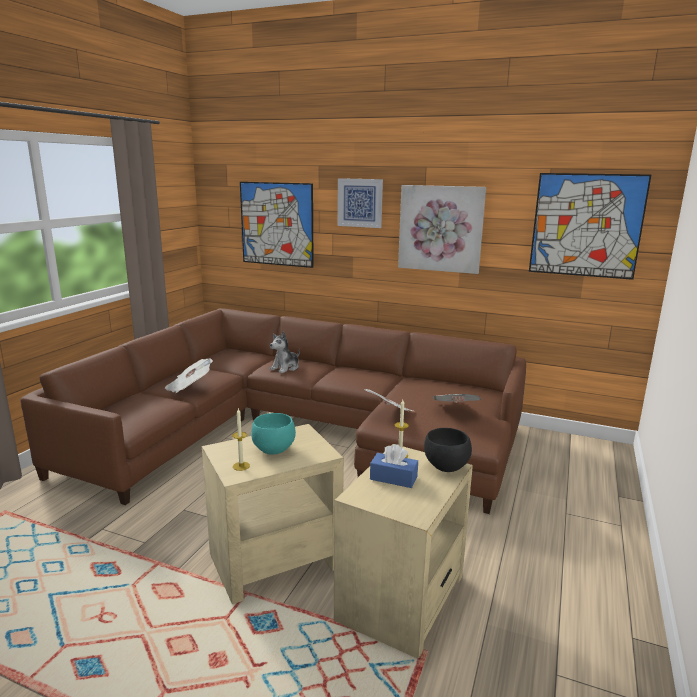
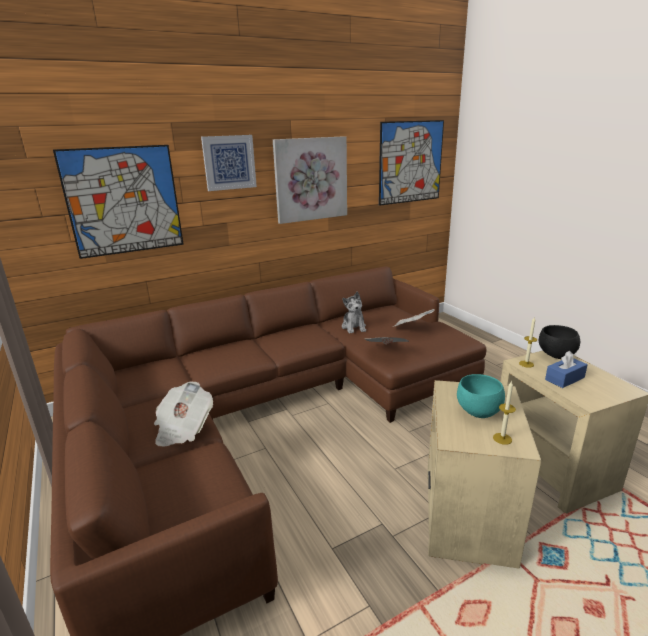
camera: 50 degrees left, 5 degrees up
plush toy [270,331,300,373] -> plush toy moved to [342,292,366,334]

